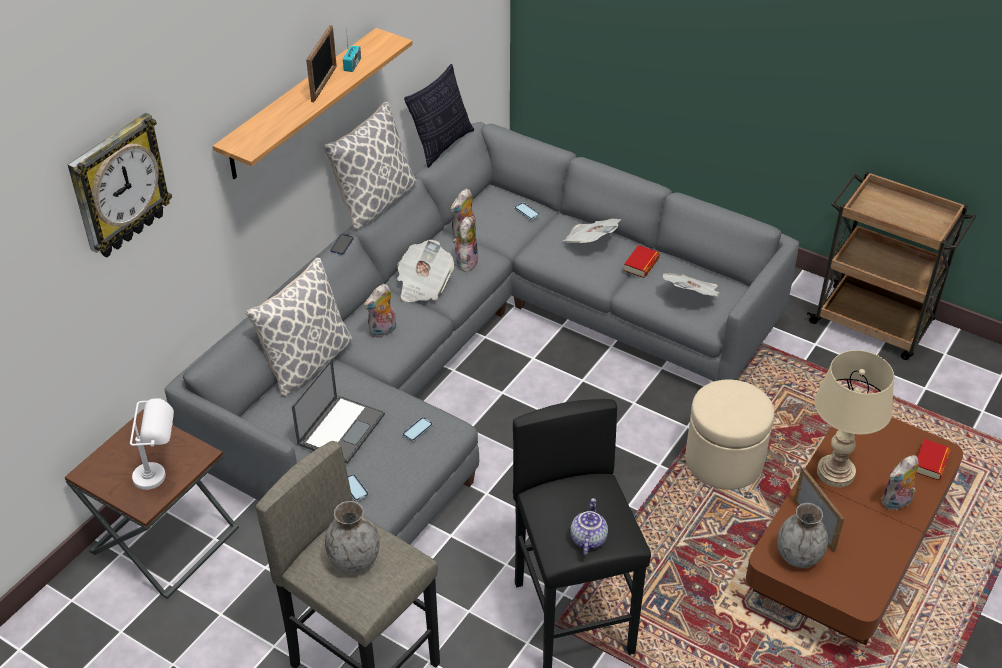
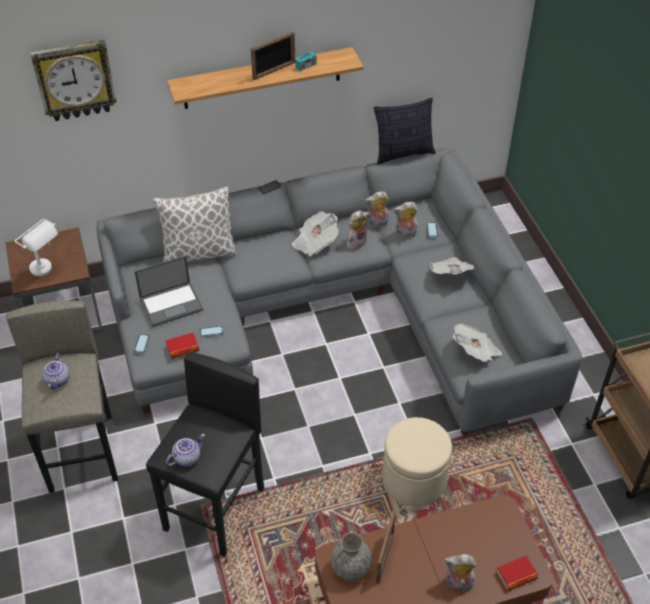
camera: 40 degrees right, 5 degrees up
pillow [322,102,417,231] -> none
grey vase [325,501,380,573] -> teapot [42,353,70,390]
plush toy [364,284,396,338] -> plush toy moved to [393,202,418,238]
book [624,245,659,278] -> book moved to [165,333,199,359]
beige table lamp [814,350,894,487] -> none

